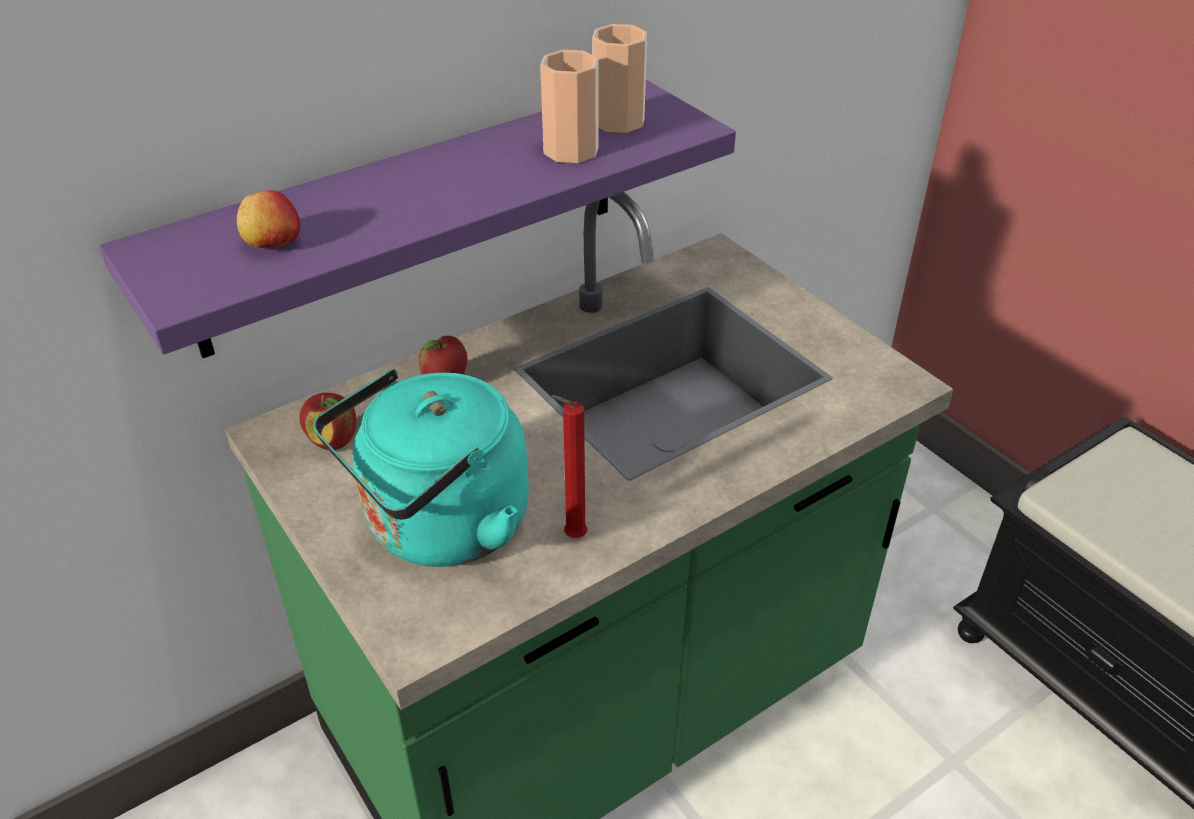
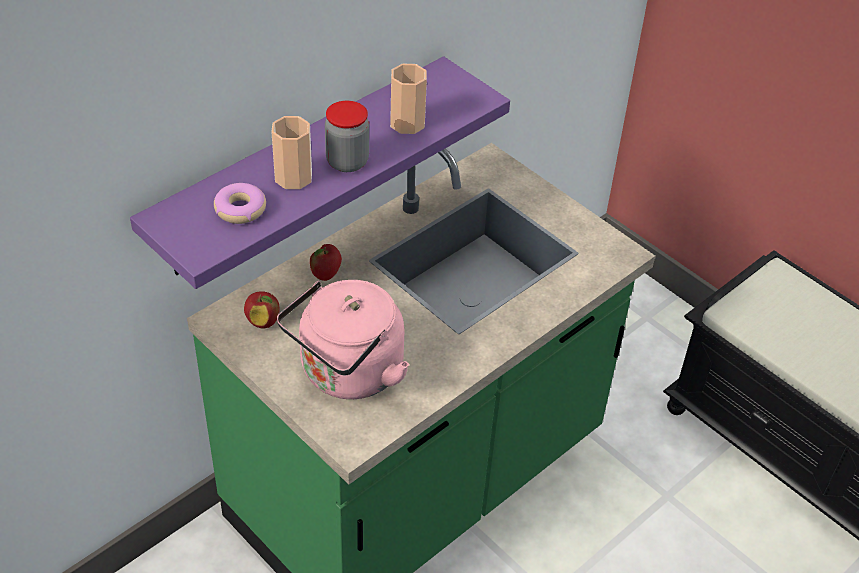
camera: 10 degrees left, 5 degrees up
apple [237,190,300,248] -> donut [214,183,266,224]
turquoise kettle [314,369,529,567] -> pink kettle [277,280,409,399]
red candle [552,395,588,538] -> none
cup [592,24,647,133] -> cup moved to [272,116,312,189]
none -> jar [325,101,369,172]

